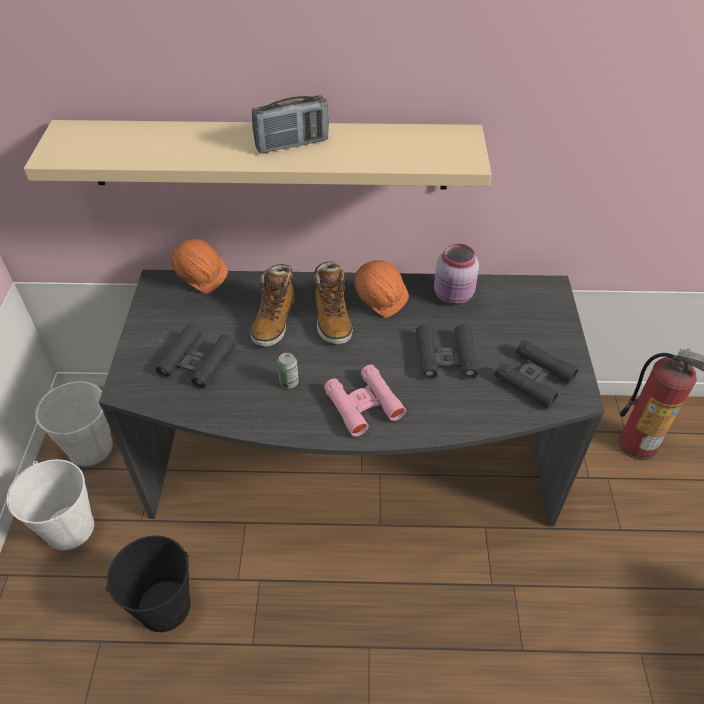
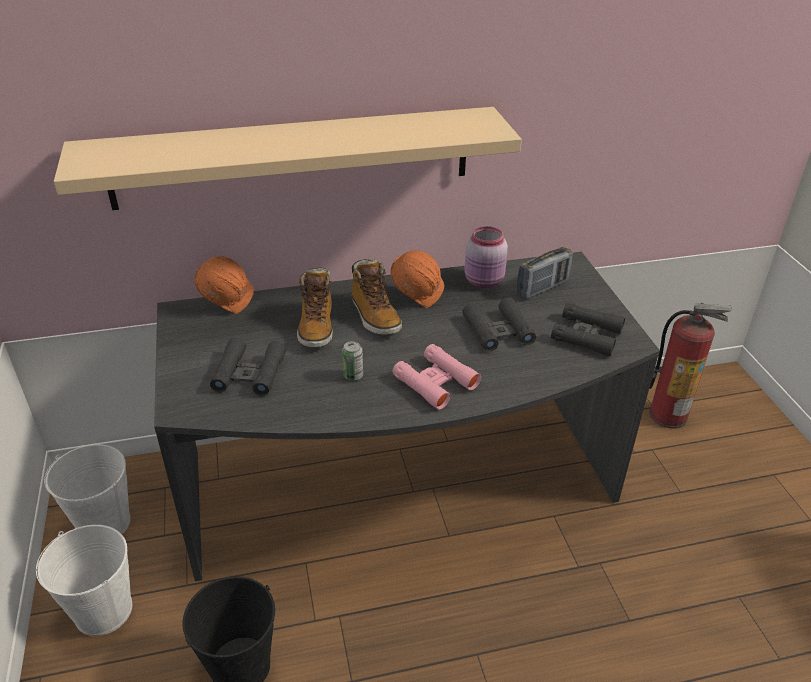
camera: 15 degrees left, 10 degrees down
radio [252,96,329,153] -> radio moved to [516,247,573,299]

